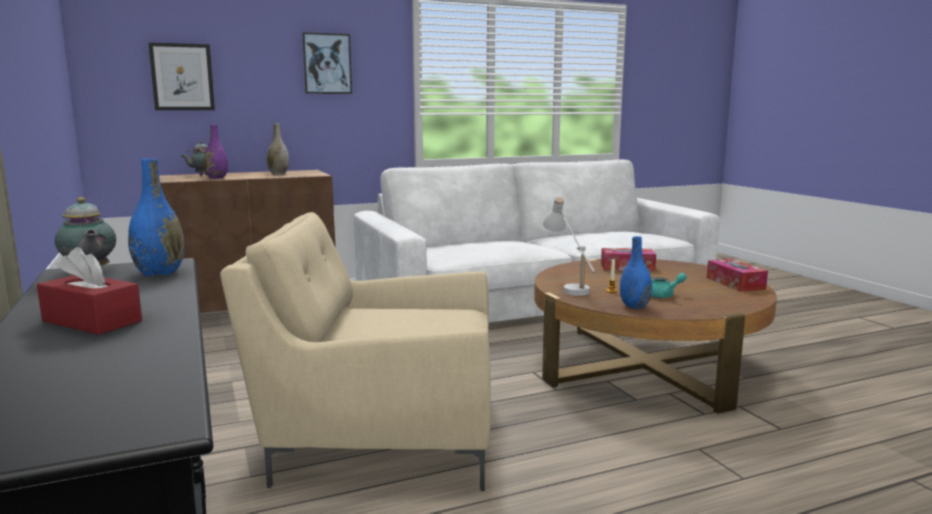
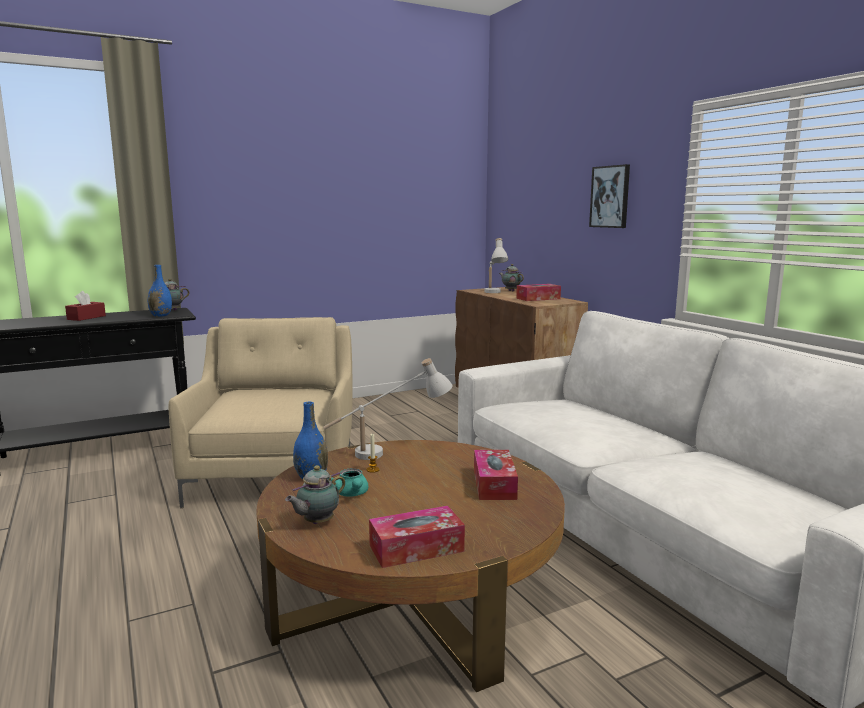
camera: 85 degrees right, 0 degrees up
picture [148,42,215,110] -> none
purple vase [203,124,228,179] -> white table lamp [484,238,508,293]
grey vase [266,123,289,174] -> tissue box [516,284,561,301]
none -> teapot [285,465,345,524]

